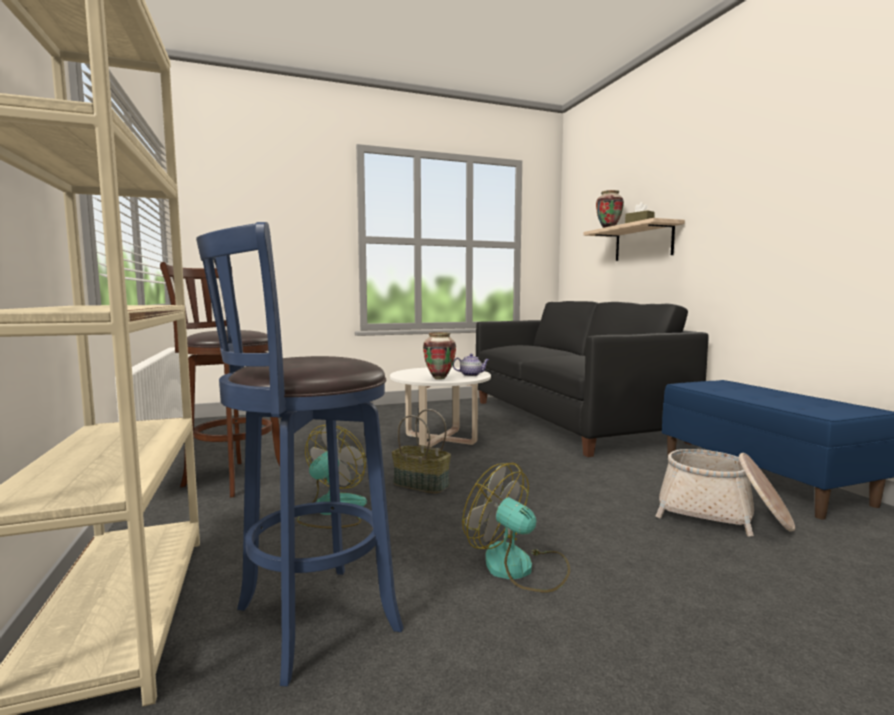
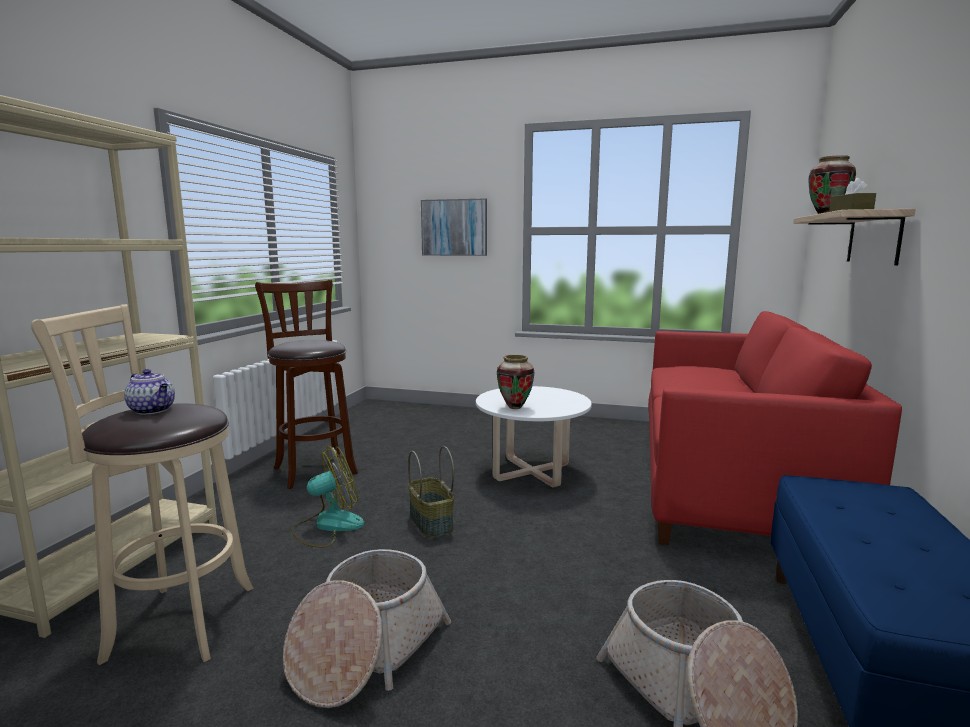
camera: 35 degrees right, 5 degrees up
blue stool [196,222,404,686] -> beige stool [31,304,253,665]
teapot [453,354,490,376] -> teapot moved to [124,369,175,415]
fan [462,463,570,593] -> basket [283,549,451,708]
black sofa [476,301,709,457] -> red sofa [648,311,902,545]
none -> picture [421,198,487,256]

